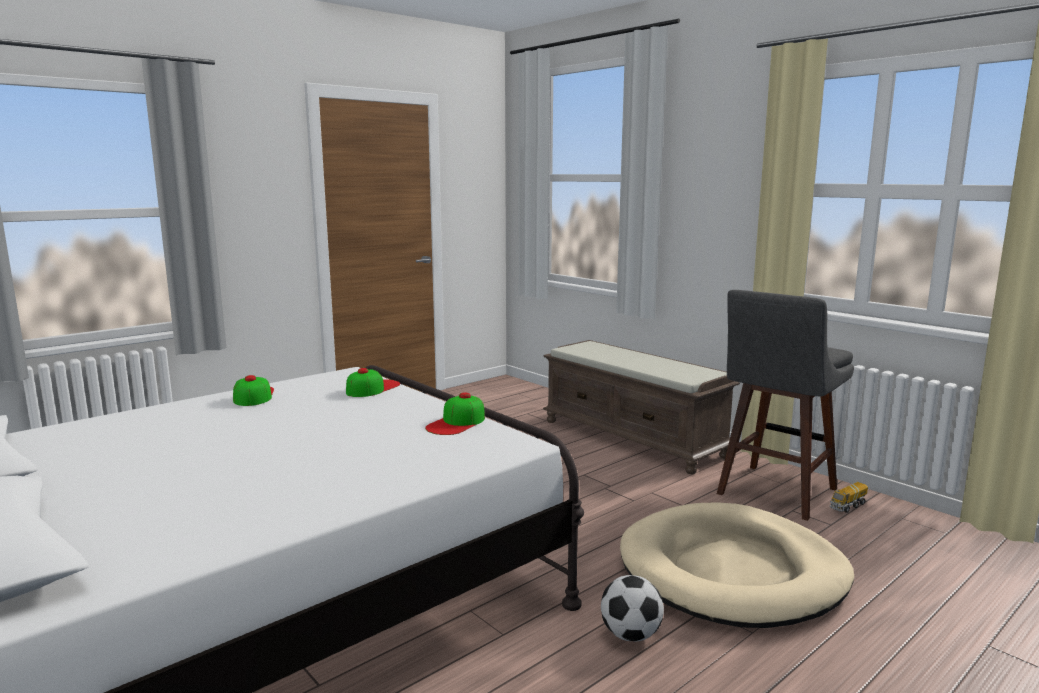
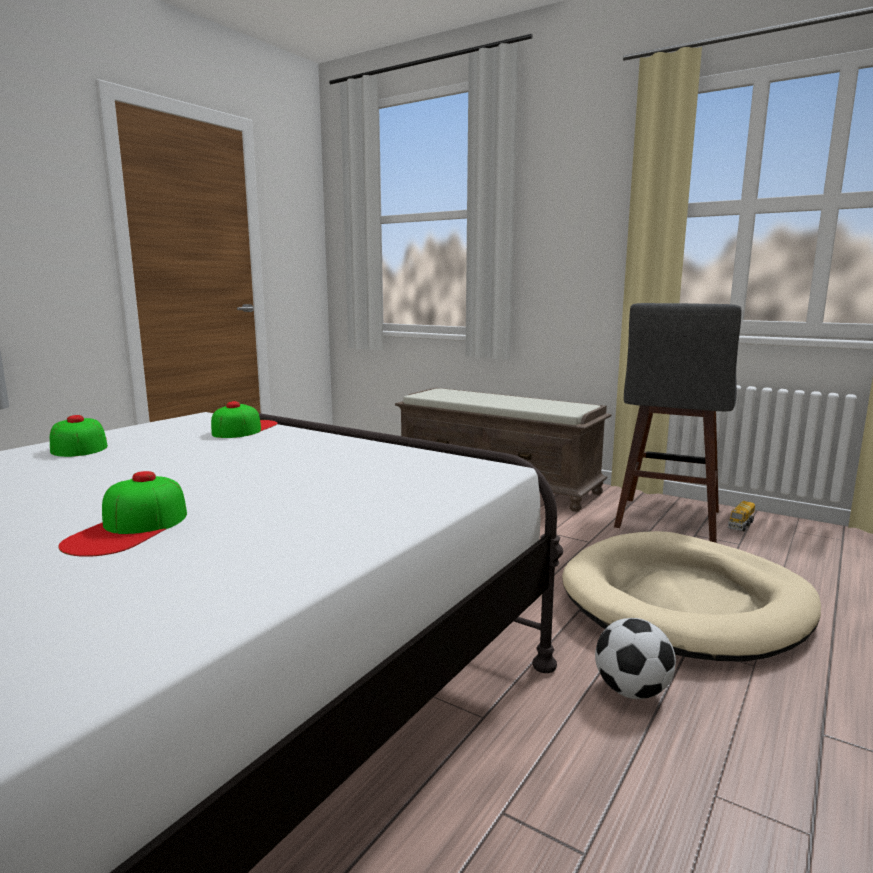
camera: 15 degrees left, 0 degrees up
cap [425,393,485,435] -> cap moved to [59,471,187,557]

